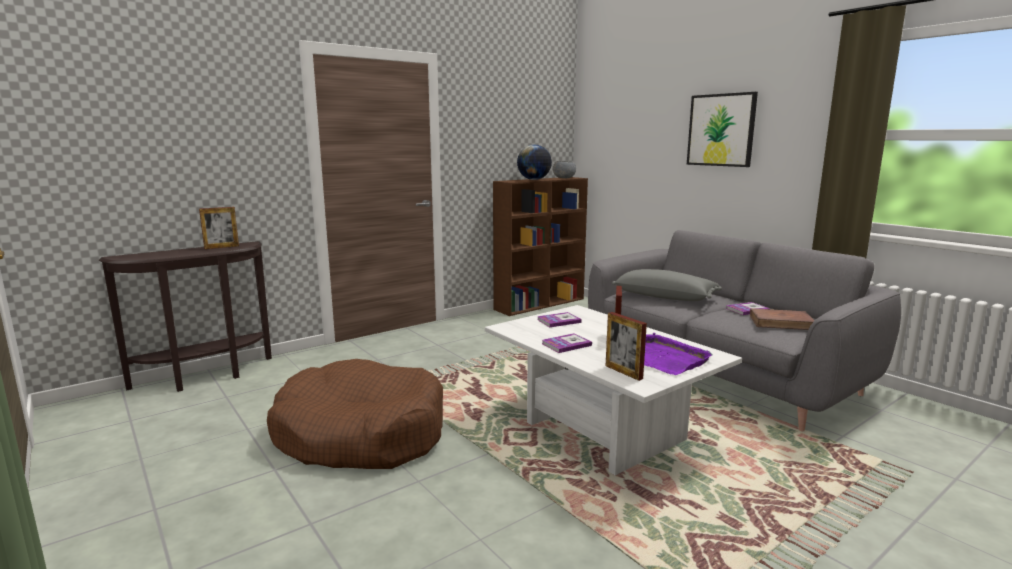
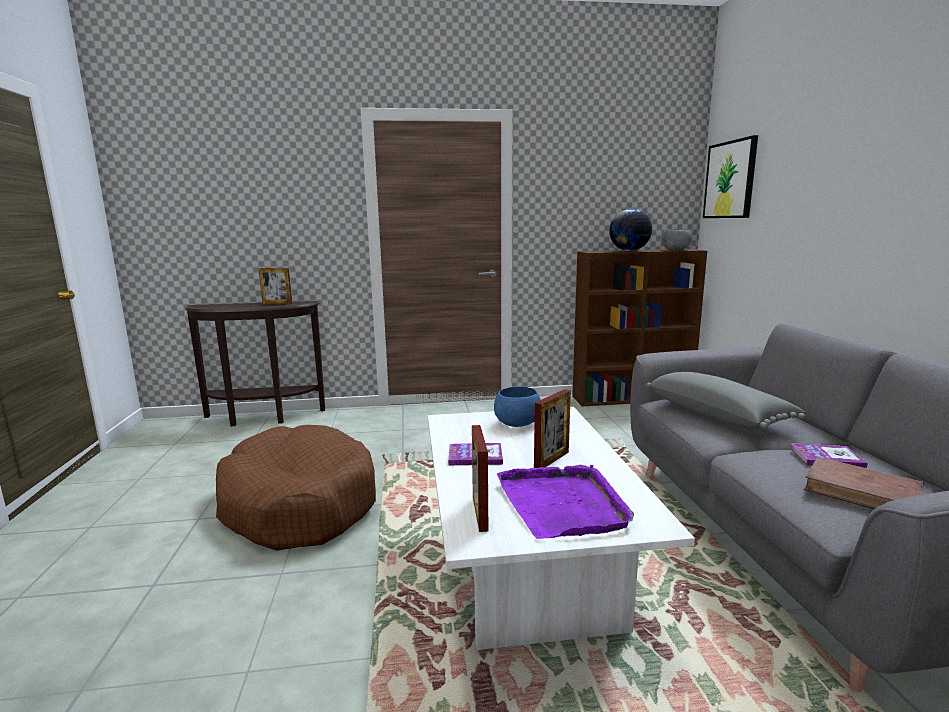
camera: 30 degrees right, 0 degrees up
book [537,312,582,327] -> blue bowl [494,386,541,427]
picture [687,92,758,167] -> picture moved to [703,135,758,218]

